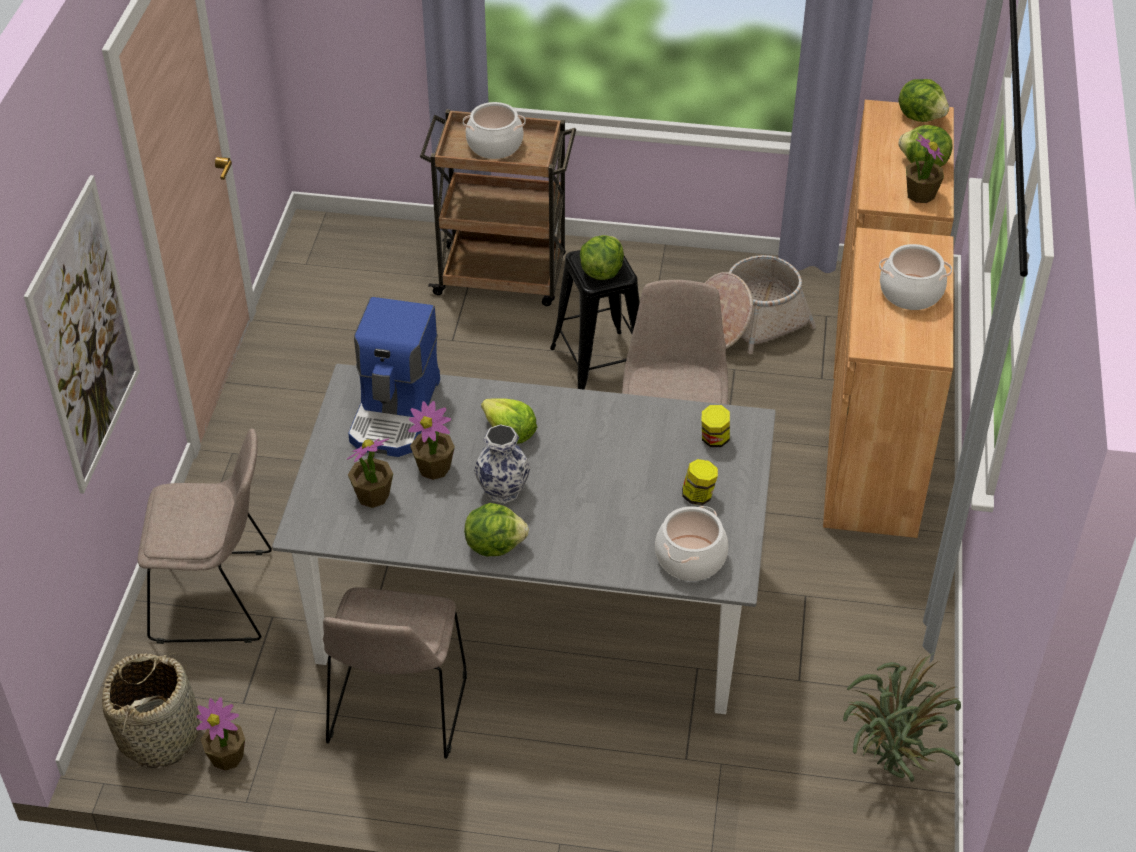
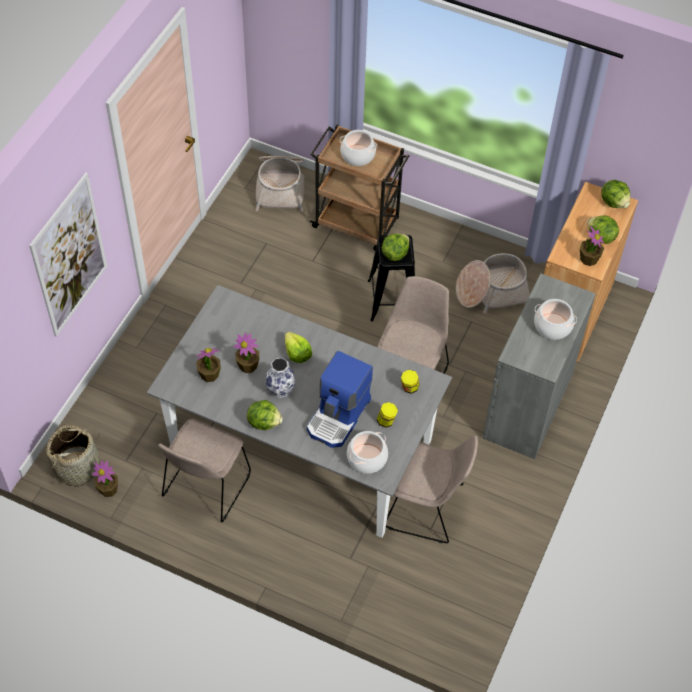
camera: 15 degrees right, 10 degrees up
beige chair [138,429,272,644] -> beige chair moved to [386,435,478,543]
coffee machine [348,297,440,457] -> coffee machine moved to [307,351,373,448]
brown cabinet [823,227,953,538] -> grey cabinet [483,273,596,459]
potted plant [843,654,961,782] -> none
none -> basket [255,156,305,212]

